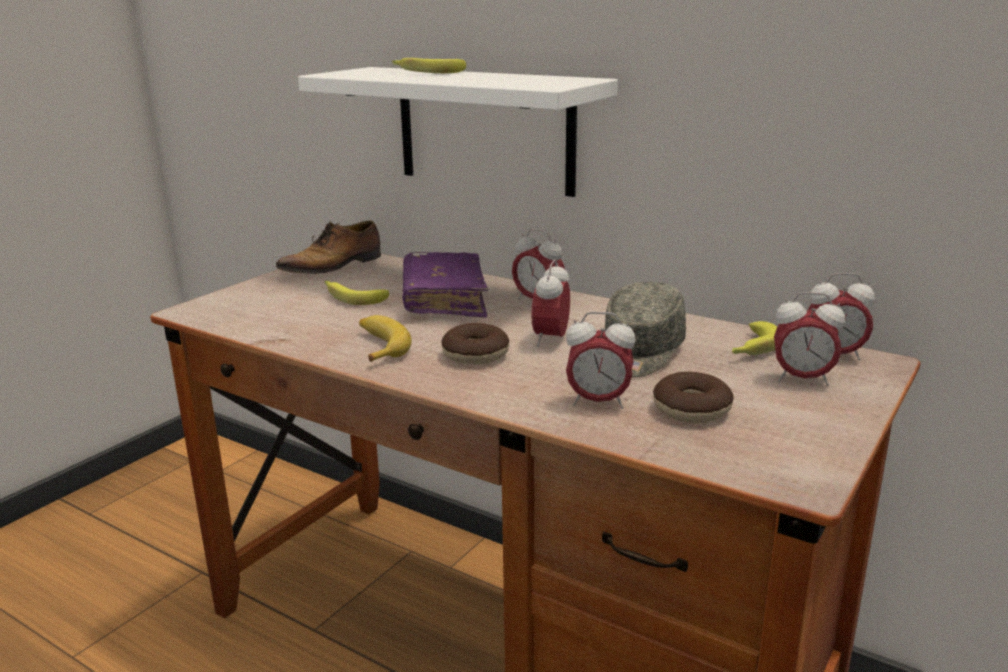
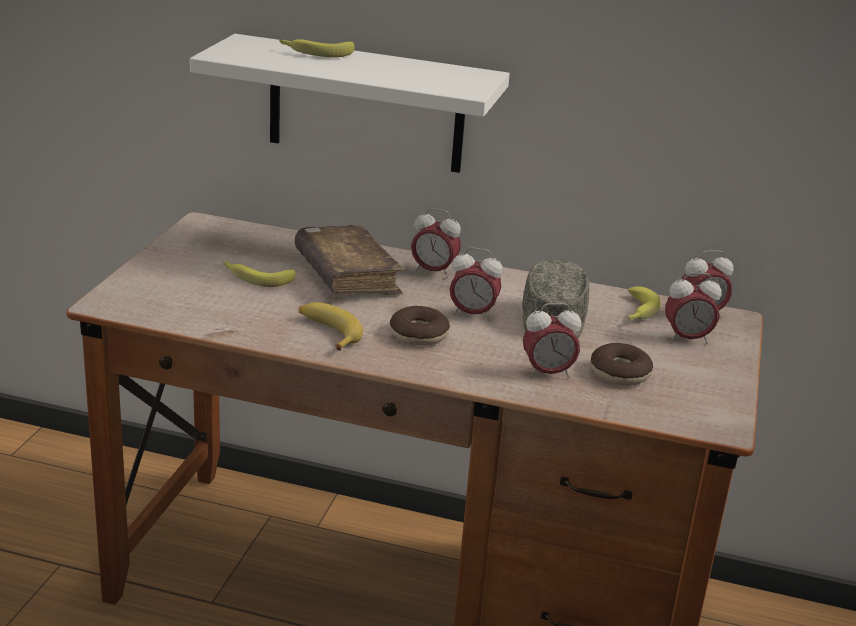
camera: 20 degrees left, 5 degrees up
shoe [275,220,381,274] -> none
purple book [403,252,488,317] -> brown book [295,225,405,295]
alarm clock [531,259,570,347] -> alarm clock turned 75 degrees counterclockwise [449,247,503,321]

